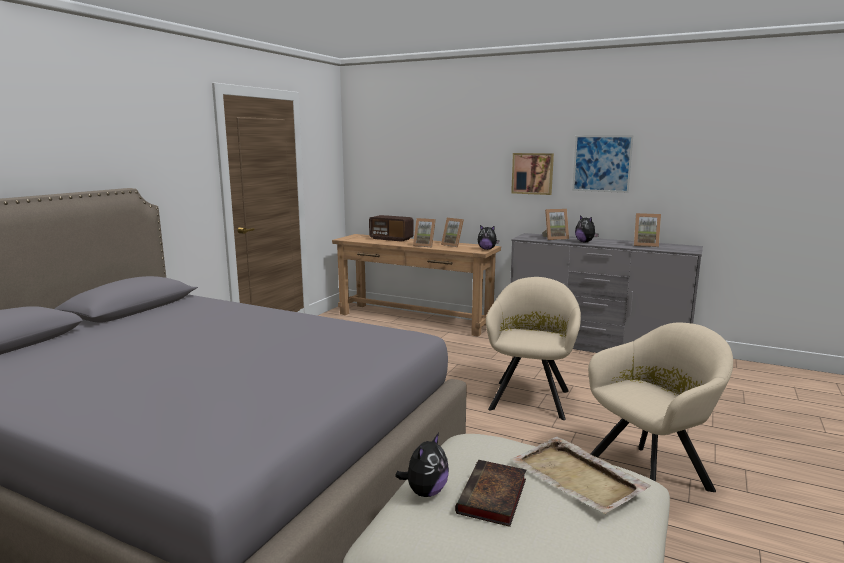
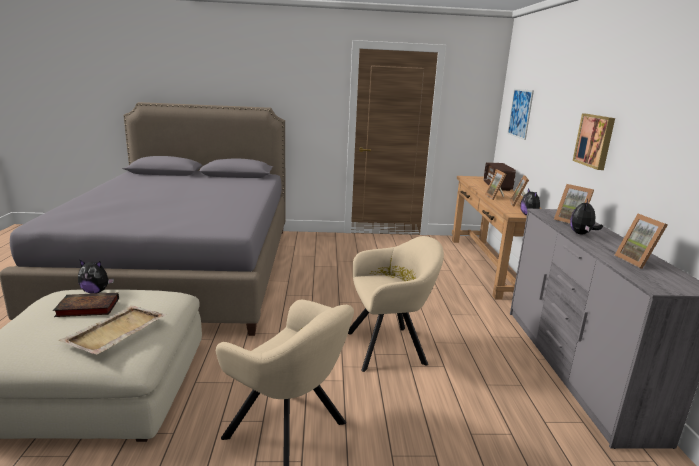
camera: 60 degrees right, 5 degrees up
picture [572,135,634,193] -> picture moved to [507,89,534,140]

